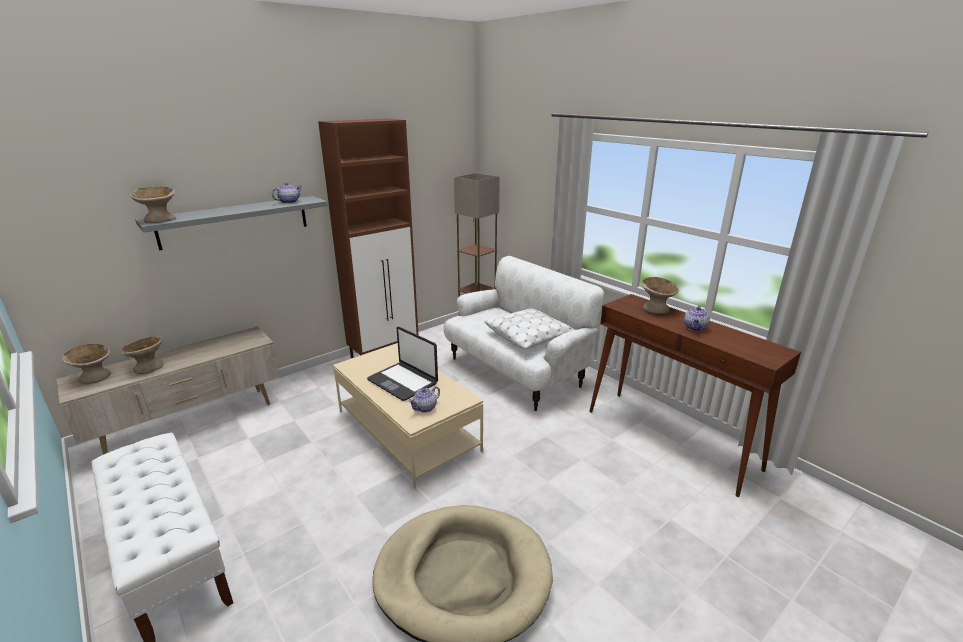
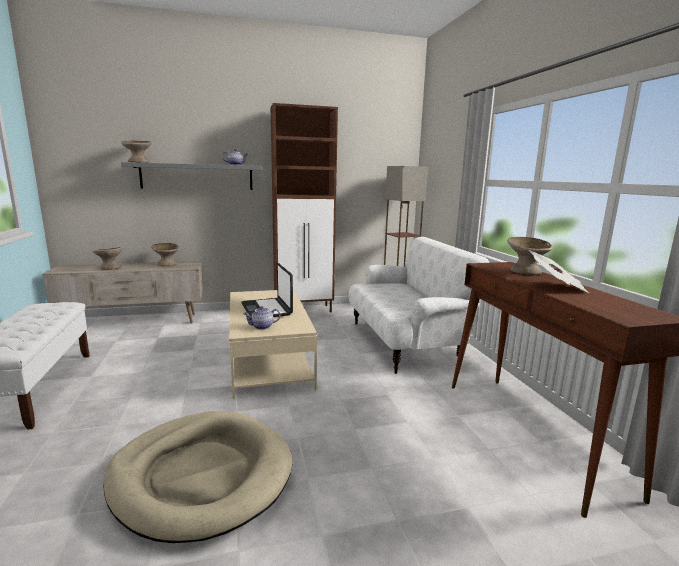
camera: 25 degrees right, 10 degrees down
beige bowl [62,344,111,384] -> beige bowl moved to [151,243,179,266]
white pillow [484,309,576,349] -> none
teapot [684,305,710,331] -> newspaper [528,250,589,293]

